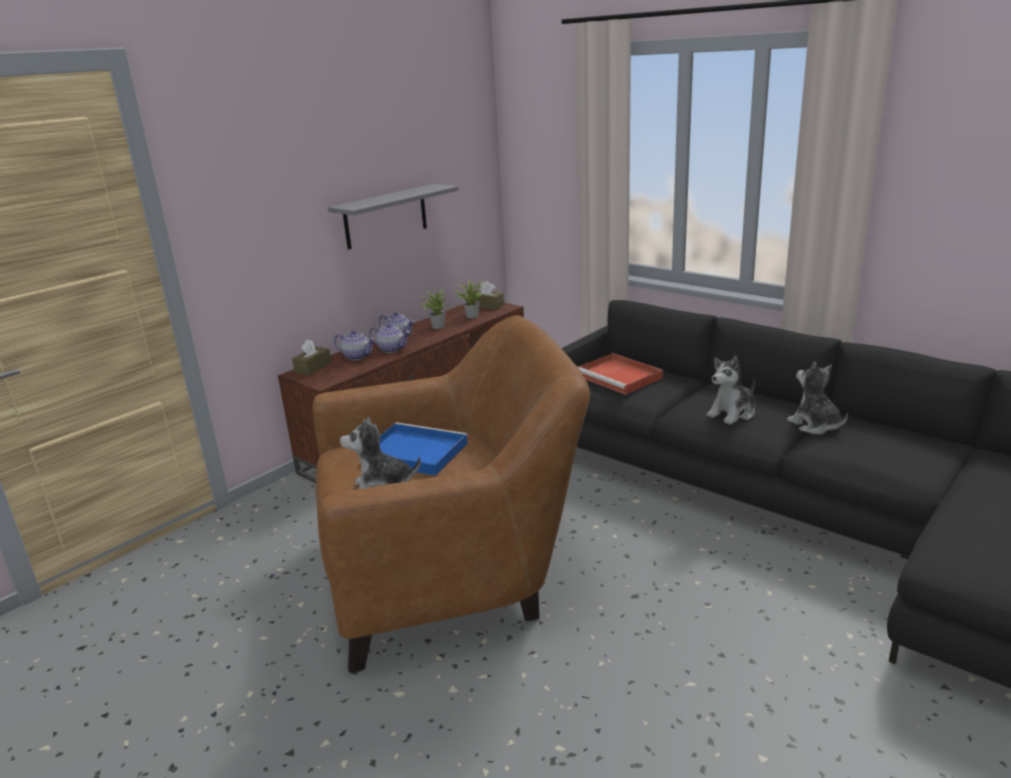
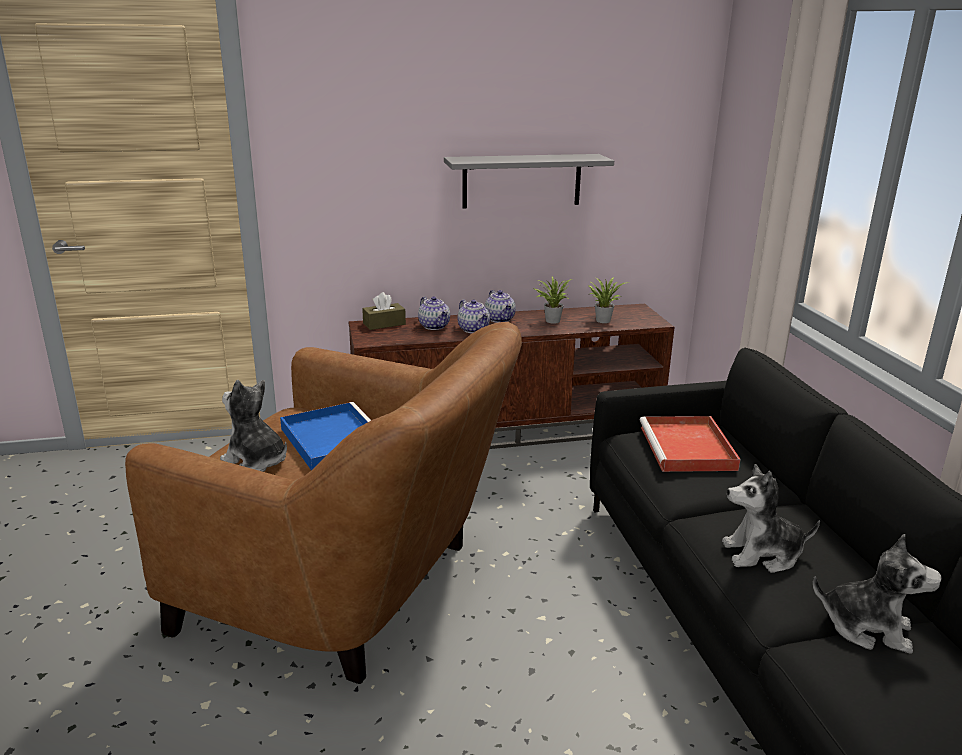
camera: 35 degrees right, 0 degrees up
brown tissue box [472,281,504,310] -> none
plush toy [787,362,848,434] -> plush toy turned 105 degrees clockwise [813,534,942,654]

